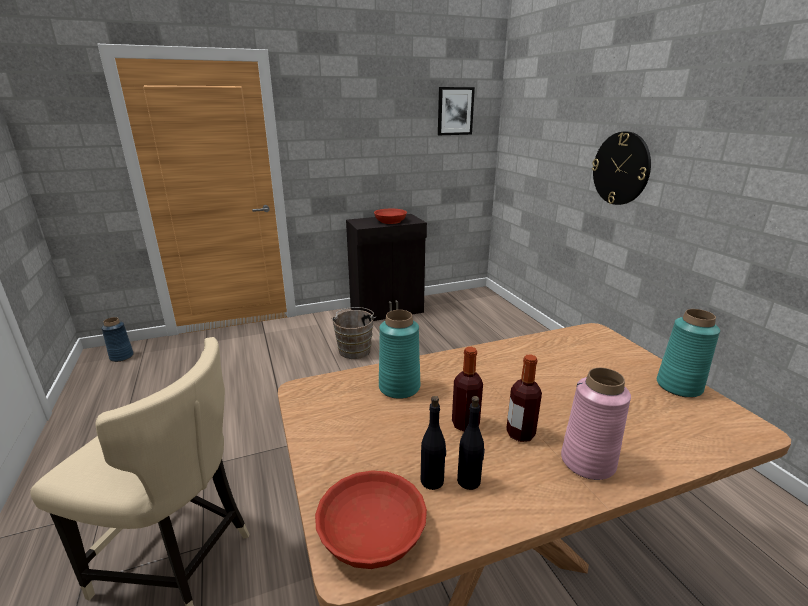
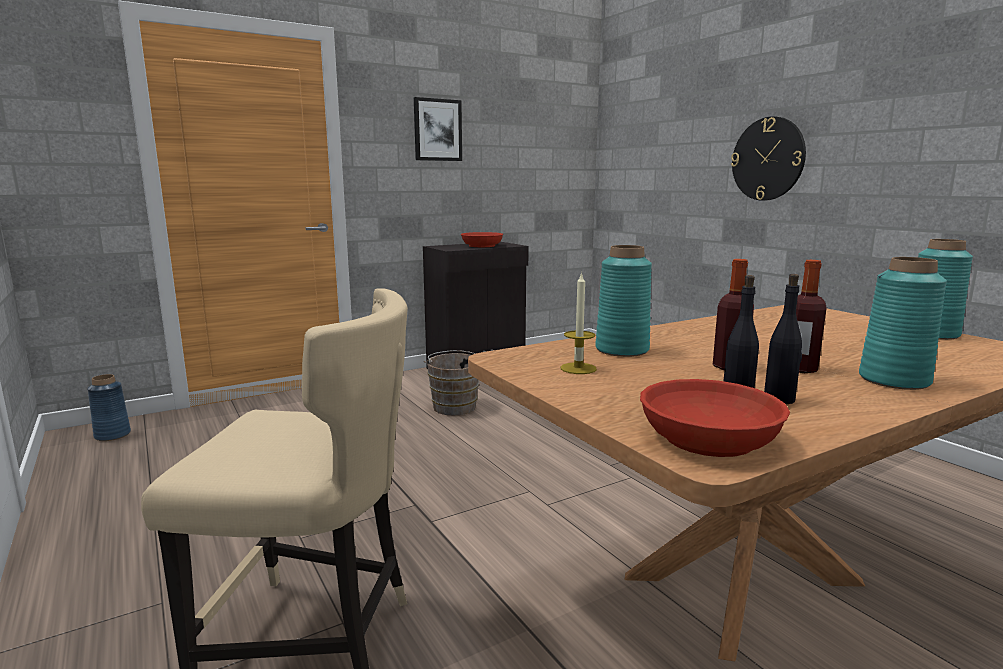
camera: 10 degrees left, 10 degrees down
picture [438,87,475,135] -> picture moved to [414,97,462,161]
pink vase [561,368,631,480] -> turquoise vase [859,257,947,390]
none -> candle [561,272,597,374]

